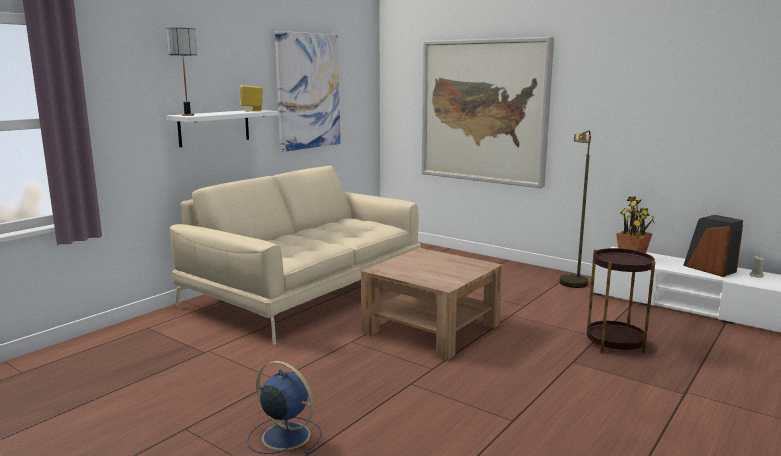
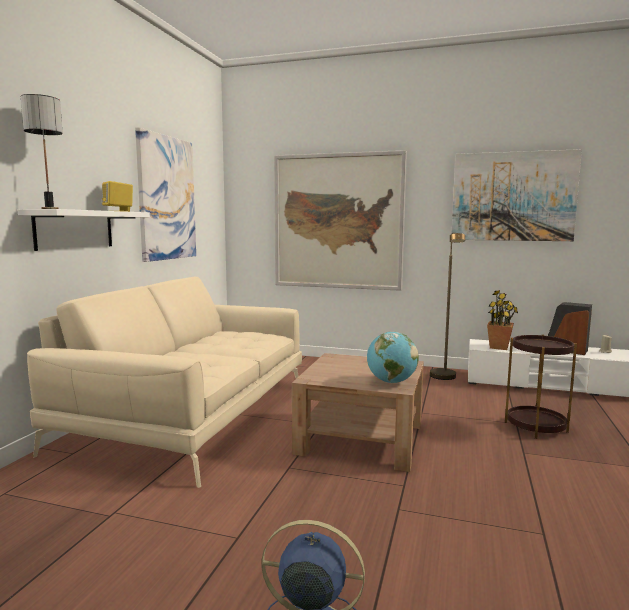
camera: 20 degrees left, 5 degrees down
none -> globe [367,332,419,383]
none -> picture [451,149,582,241]

